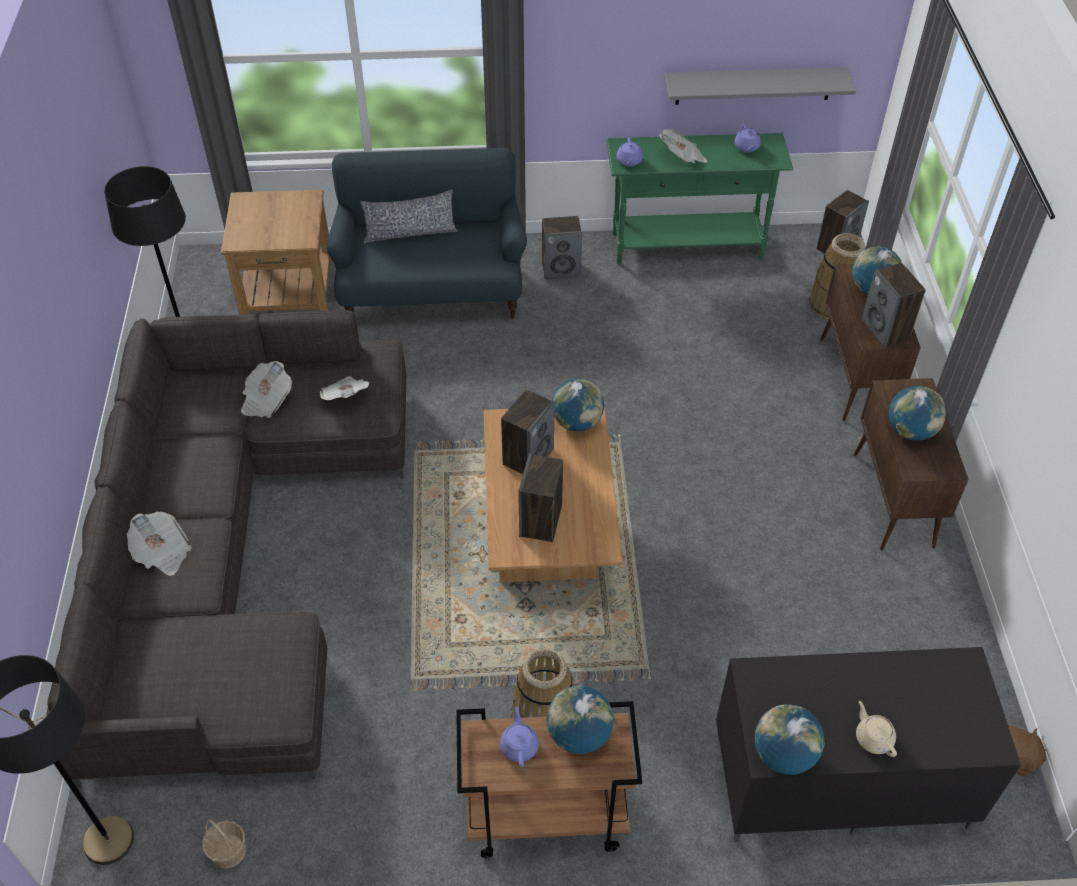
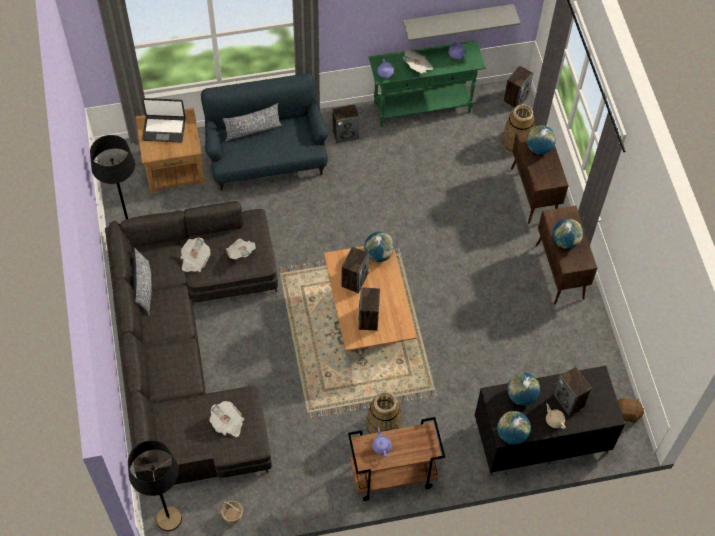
camera: 10 degrees left, 10 degrees up
newspaper [127,512,192,576] -> newspaper moved to [209,401,244,437]
globe [547,685,614,754] -> globe moved to [507,372,540,405]
speaker [861,263,926,347] -> speaker moved to [553,367,592,416]
none -> pillow [134,248,151,316]
none -> laptop [142,98,186,143]

